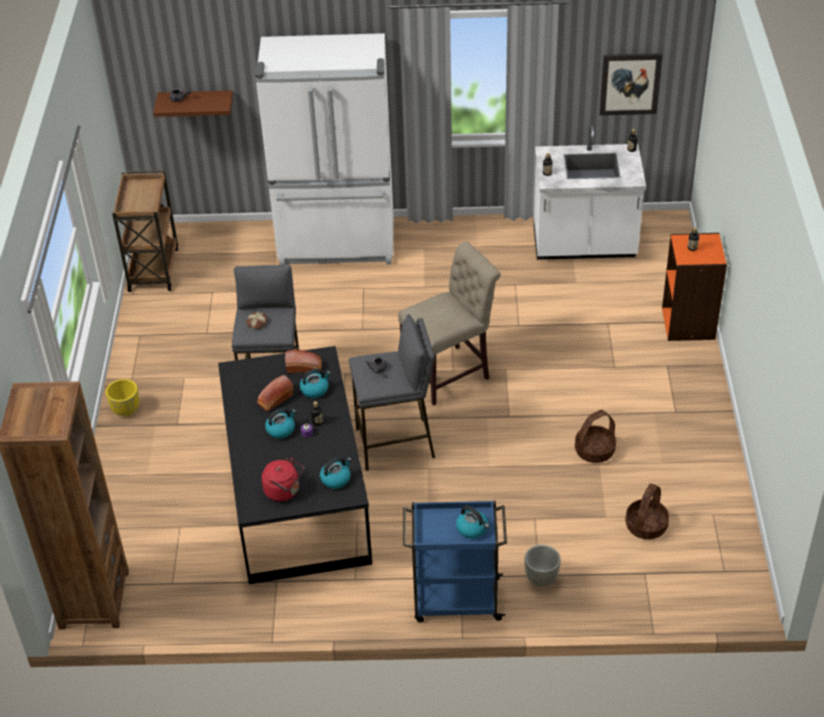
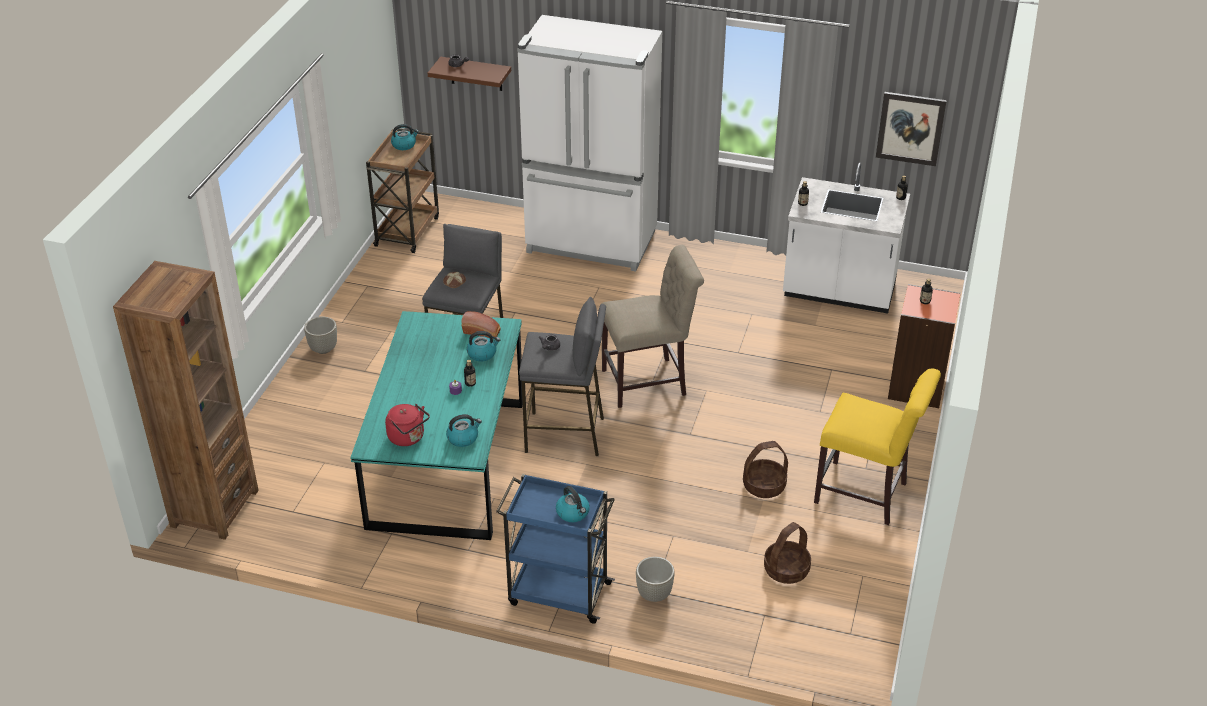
camera: 15 degrees right, 5 degrees down
yellow planter [106,379,139,416] -> grey planter [304,317,337,354]
black dining table [218,346,372,584] -> turquoise dining table [350,311,523,540]
bread [257,375,293,411] -> none
kettle [265,408,296,439] -> kettle moved to [391,124,419,150]
none -> yellow chair [814,369,941,525]

